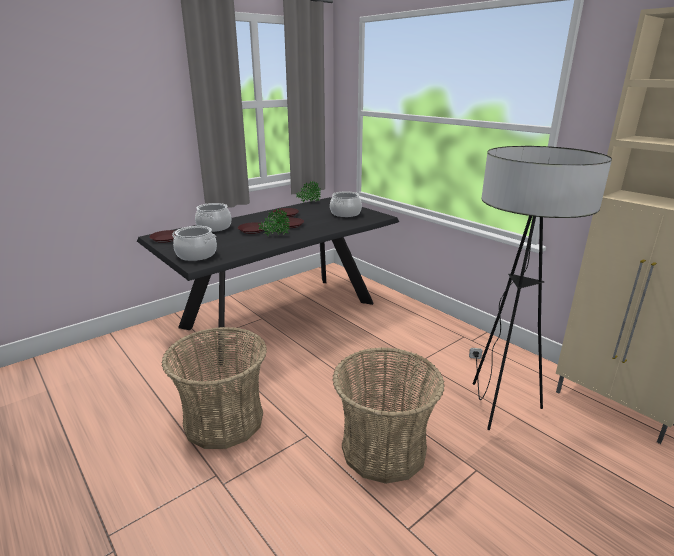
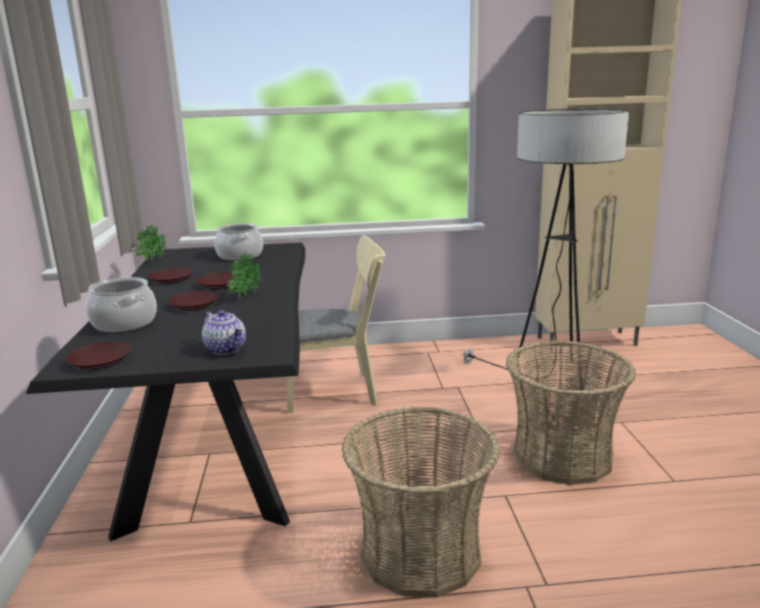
camera: 55 degrees left, 5 degrees down
cooking pot [172,226,217,261] -> teapot [202,310,246,355]
none -> beige chair [285,235,385,413]

